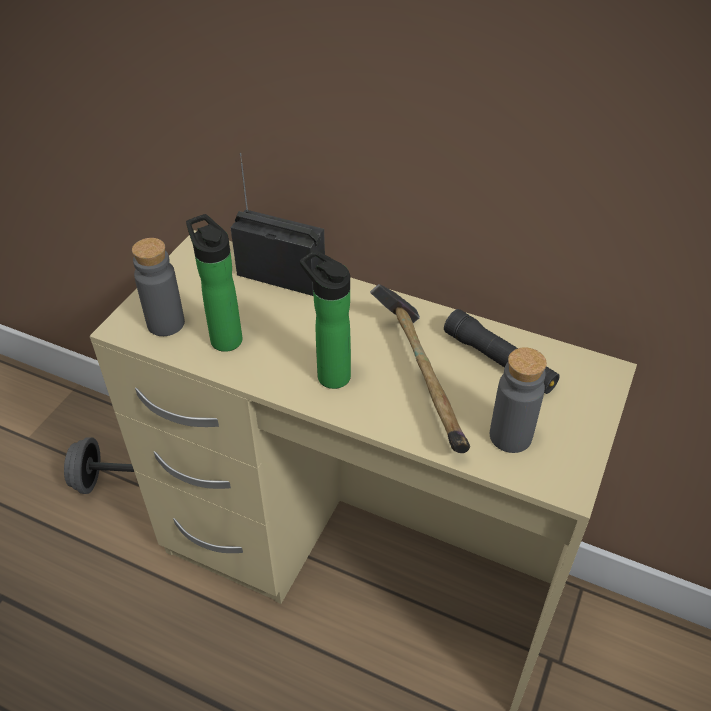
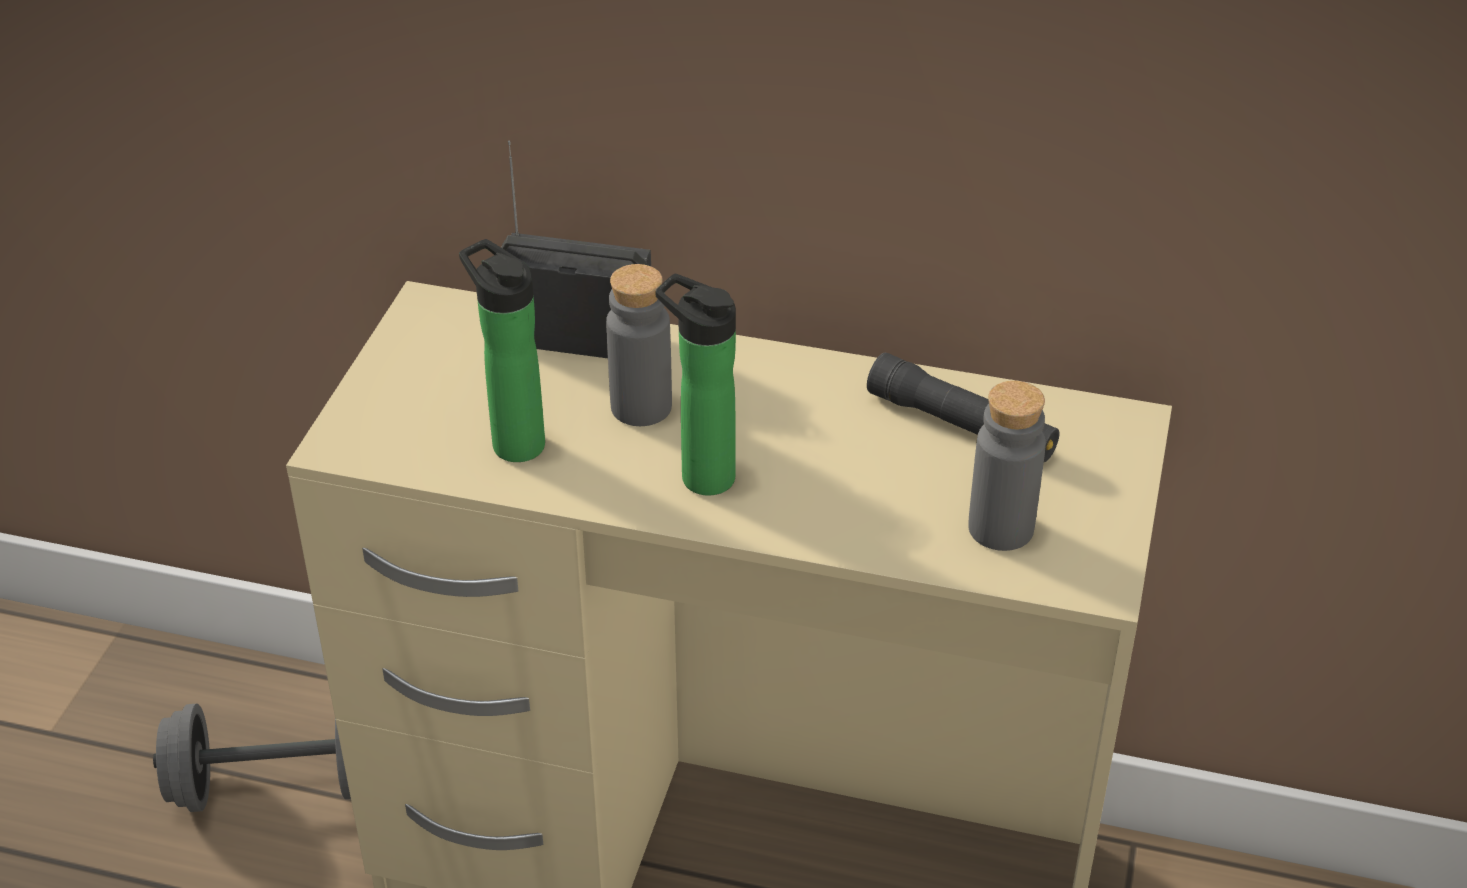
camera: 10 degrees left, 5 degrees down
grey bottle [132,238,185,336] -> grey bottle moved to [606,264,672,426]
hammer [370,284,470,453] -> none

